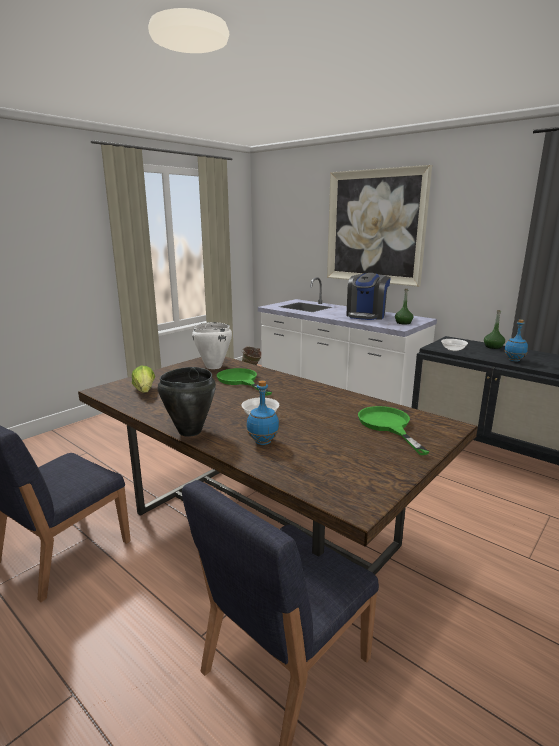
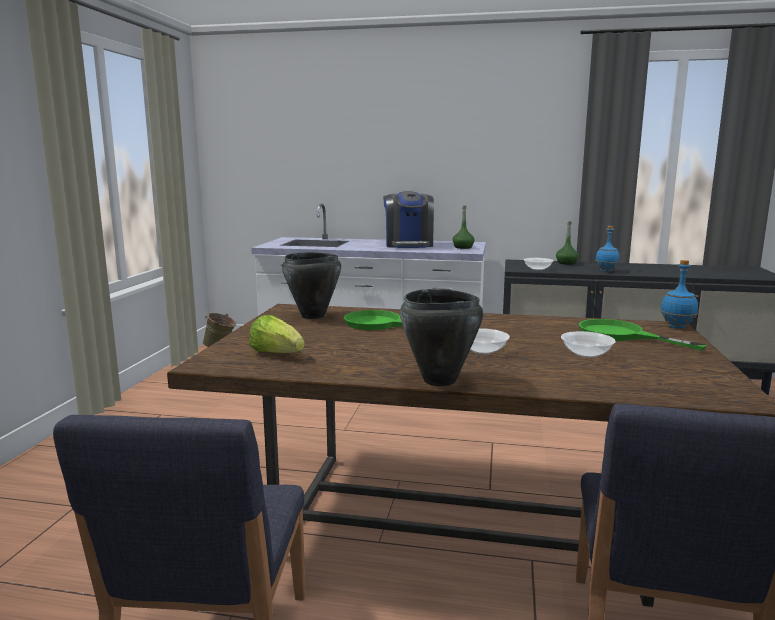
camera: 30 degrees left, 5 degrees down
white cooking pot [192,322,232,369] -> black cooking pot [282,252,341,319]
blue bottle [246,380,279,445] -> blue bottle moved to [660,260,698,329]
picture [327,165,432,287] -> none
none -> bowl [561,331,616,358]

